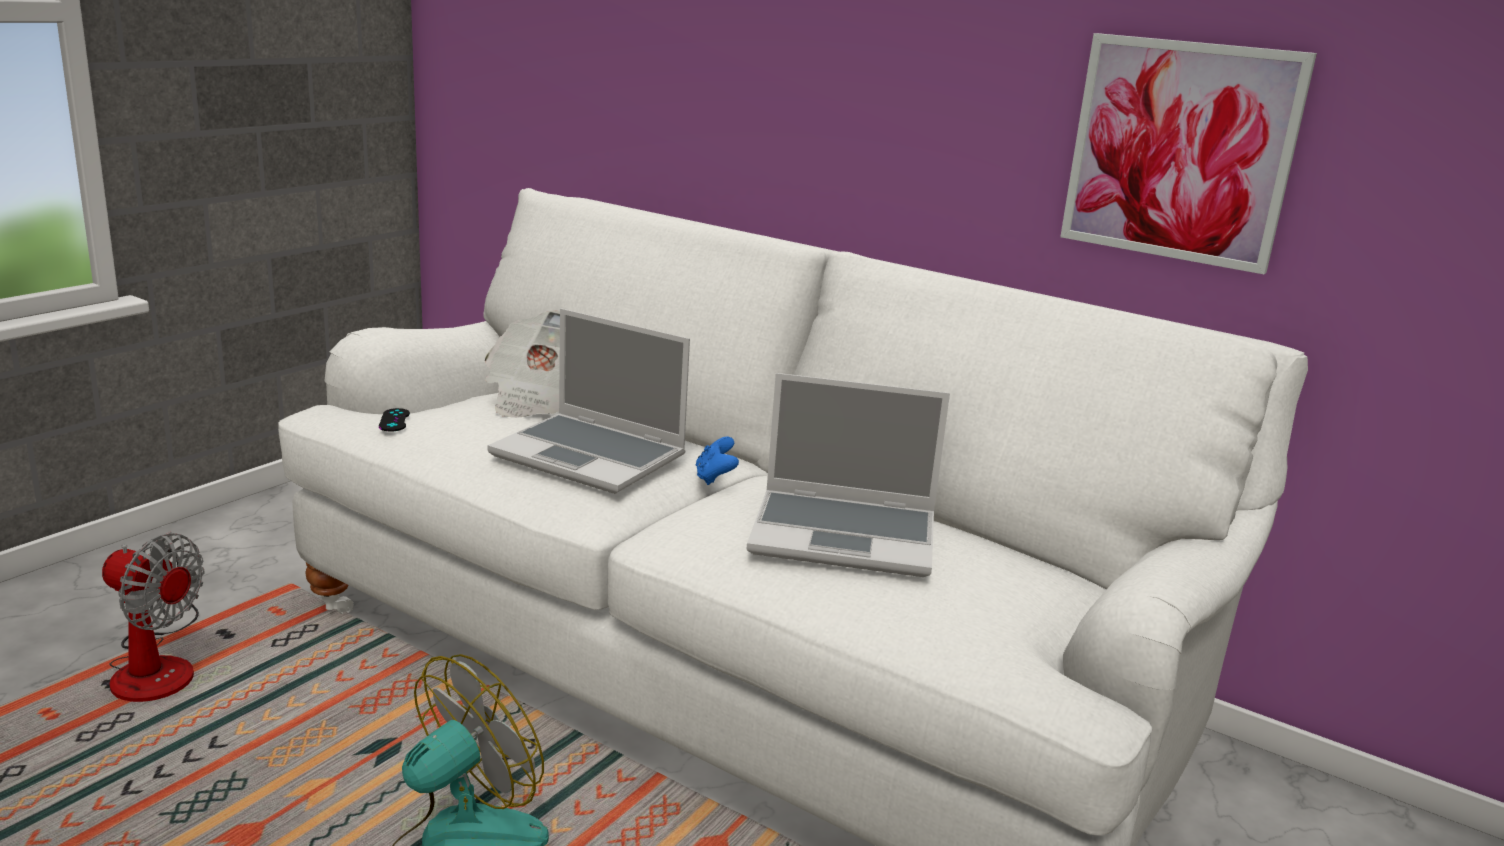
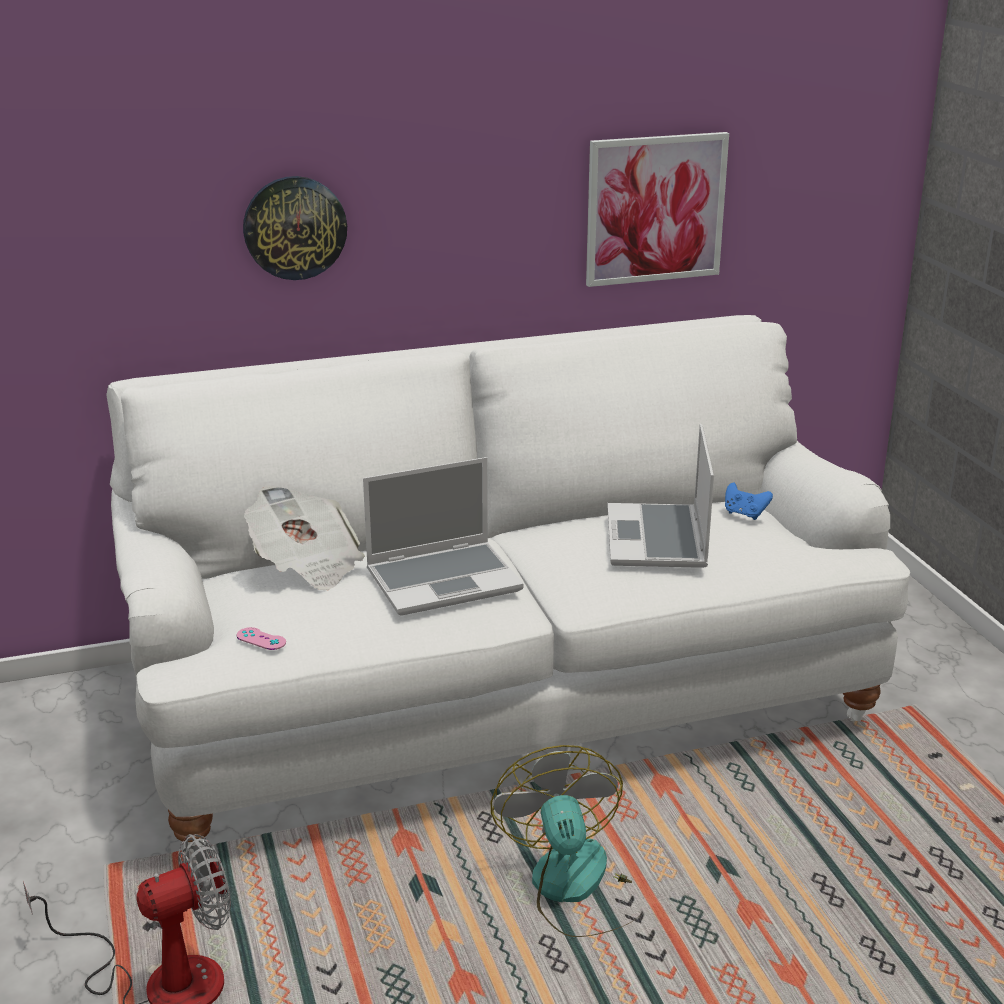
camera: 50 degrees left, 5 degrees up
black game controller [379,408,410,432] -> pink game controller [237,627,286,650]
blue game controller [696,437,739,485] -> blue game controller moved to [725,483,773,520]
laptop [747,373,950,577] -> laptop turned 135 degrees clockwise [607,424,714,568]
none -> wall clock [243,176,347,280]

